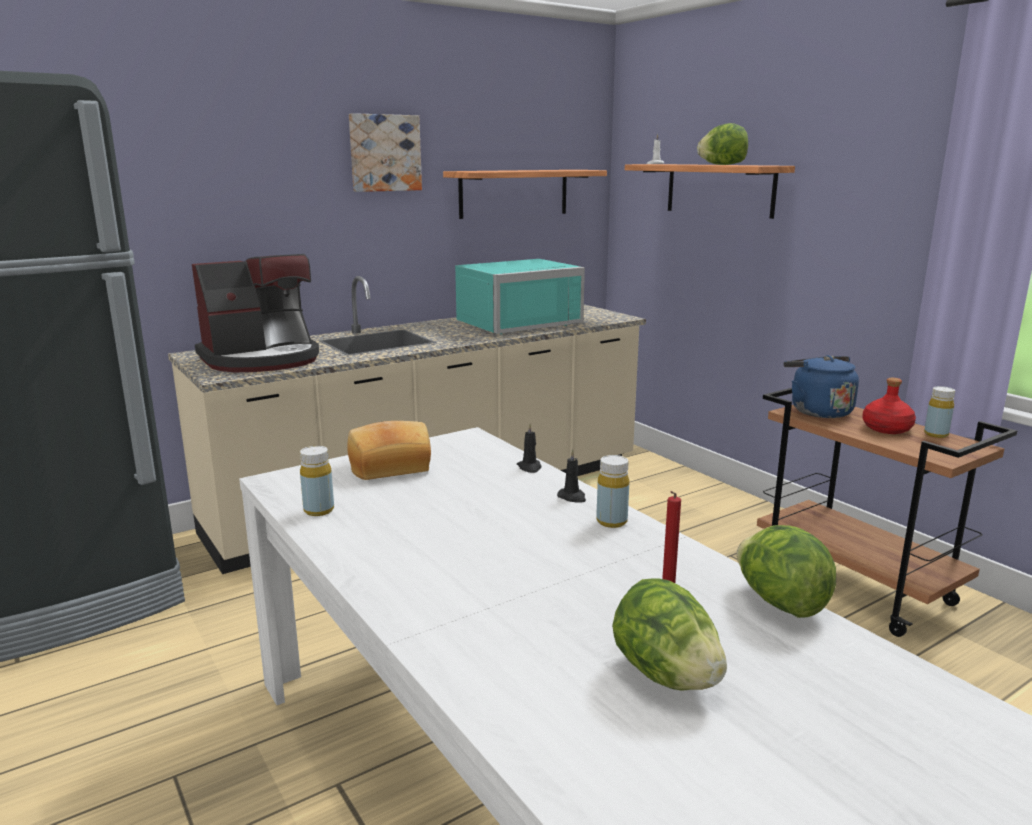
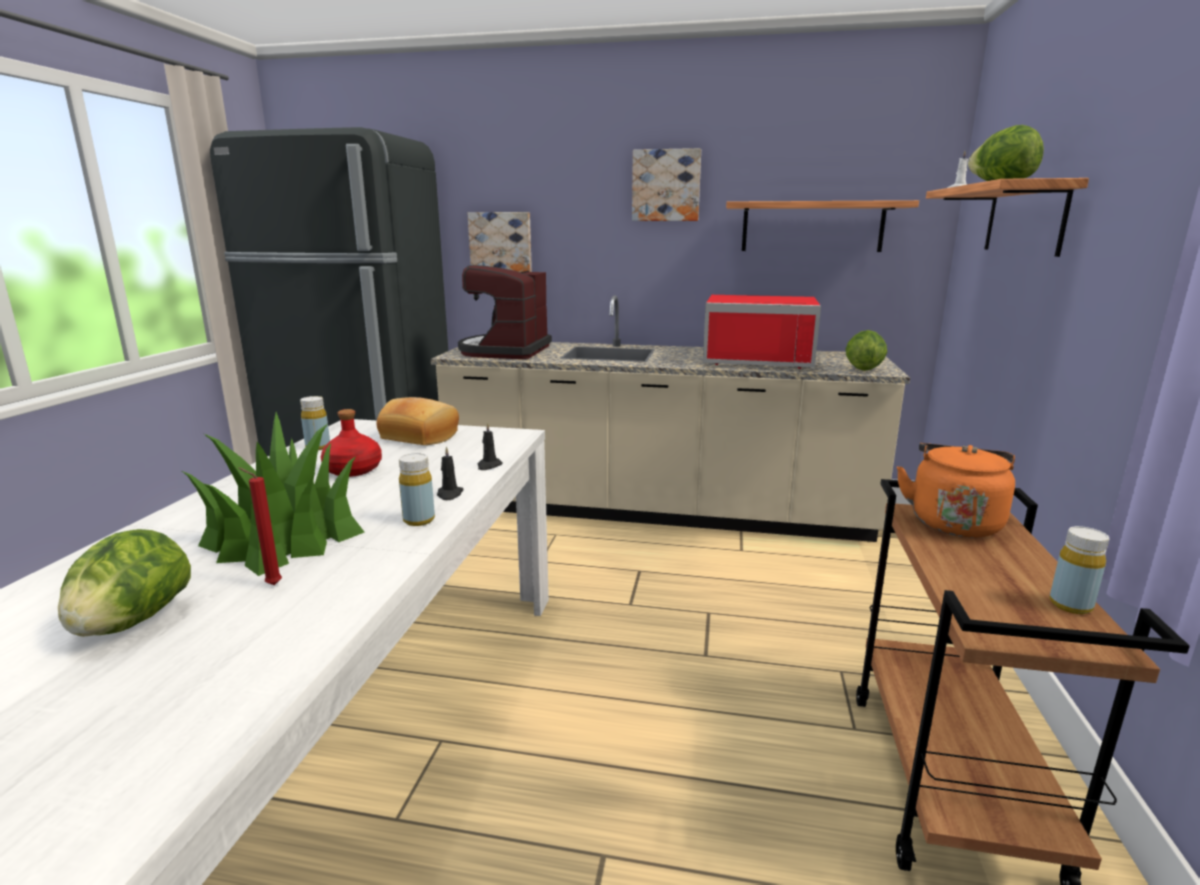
camera: 45 degrees right, 0 degrees up
coffee machine [192,254,319,372] -> coffee machine turned 90 degrees clockwise [458,265,552,359]
turquoise microwave [455,259,585,334] -> red microwave [703,295,821,369]
lettuce [737,525,836,618] -> lettuce moved to [845,330,887,371]
blue kettle [784,355,859,418] -> orange kettle [897,443,1015,538]
red bottle [862,378,916,434] -> red bottle moved to [321,409,382,477]
none -> potted plant [182,412,364,576]
none -> picture [468,212,532,272]

